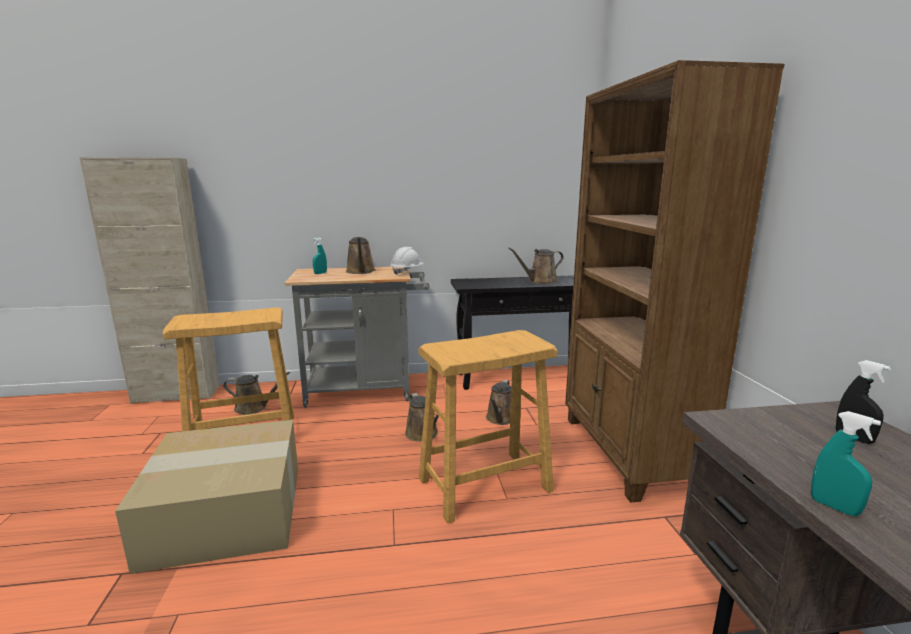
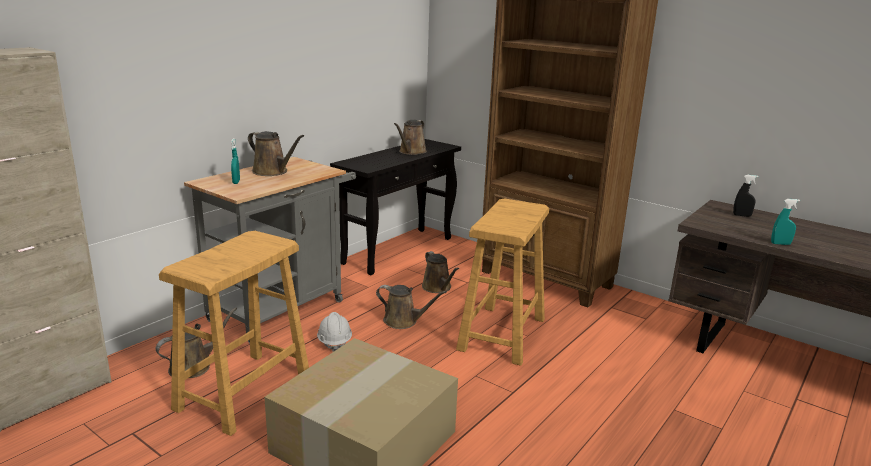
camera: 45 degrees left, 5 degrees up
white hard hat [390,247,424,275] -> white hard hat moved to [317,312,352,351]

